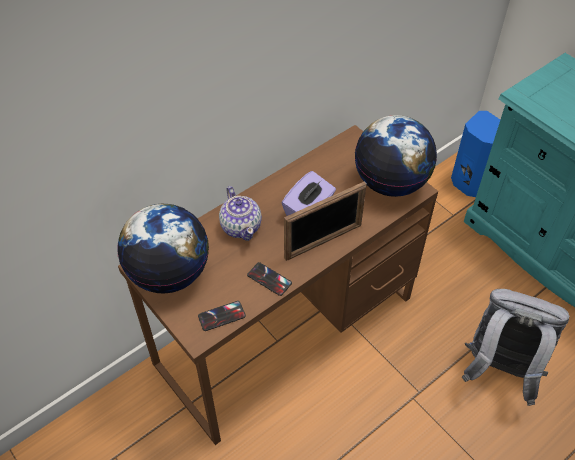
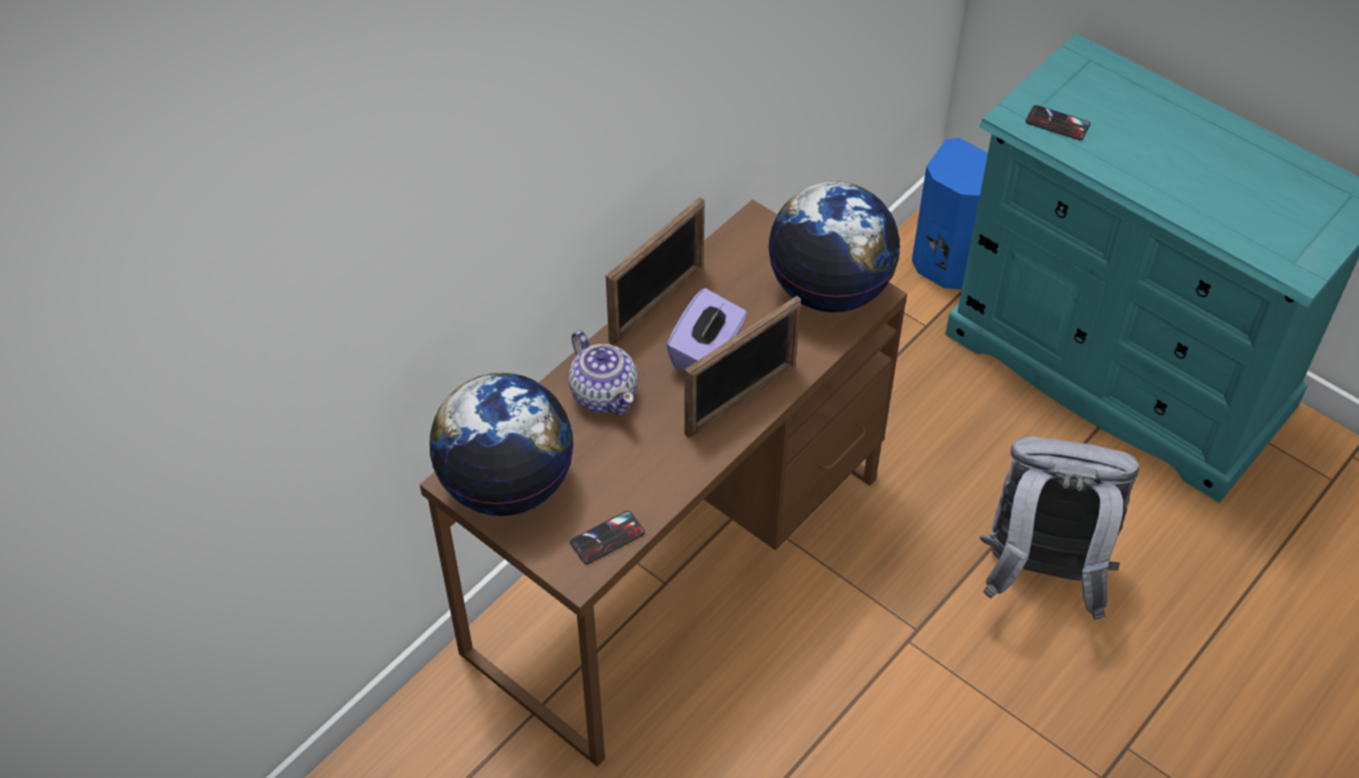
camera: 10 degrees left, 0 degrees up
phone [247,262,292,296] -> phone moved to [1026,105,1090,140]
none -> picture frame [606,197,705,345]

